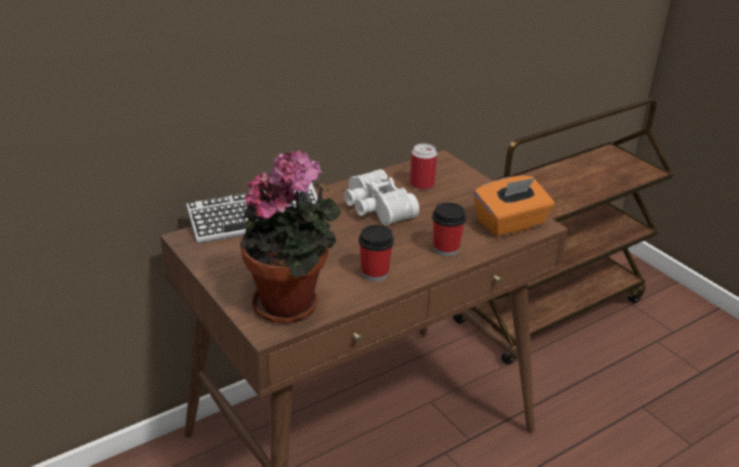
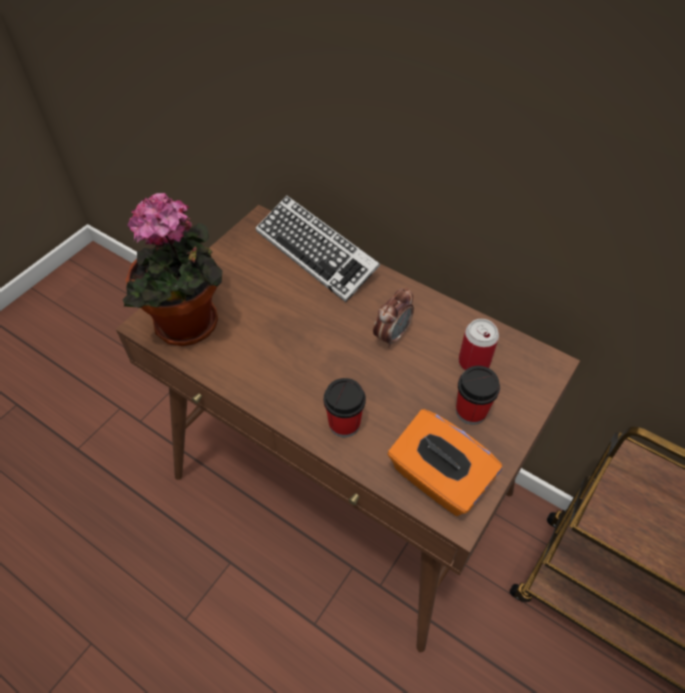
camera: 70 degrees right, 20 degrees up
white binoculars [344,169,419,226] -> alarm clock [373,287,414,348]
cup [359,225,394,282] -> cup moved to [456,366,500,425]

